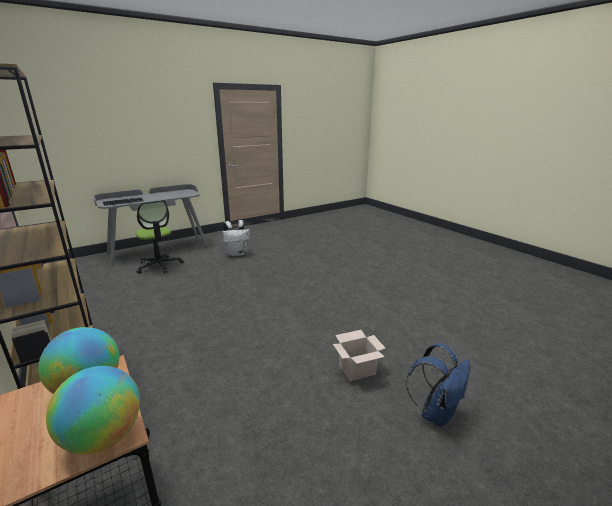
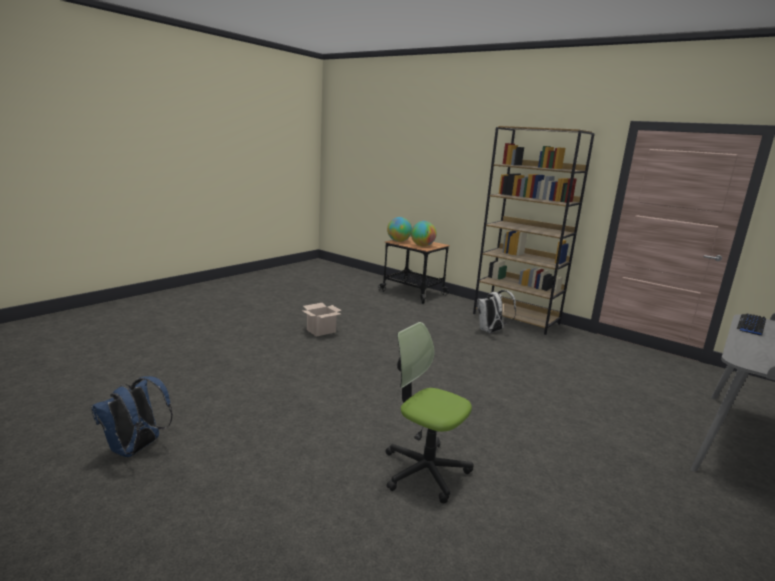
camera: 160 degrees right, 5 degrees down
office chair [136,200,183,274] -> office chair moved to [386,322,473,503]
white backpack [222,220,250,257] -> white backpack moved to [477,290,516,333]
blue backpack [406,343,470,427] -> blue backpack moved to [91,376,173,457]

